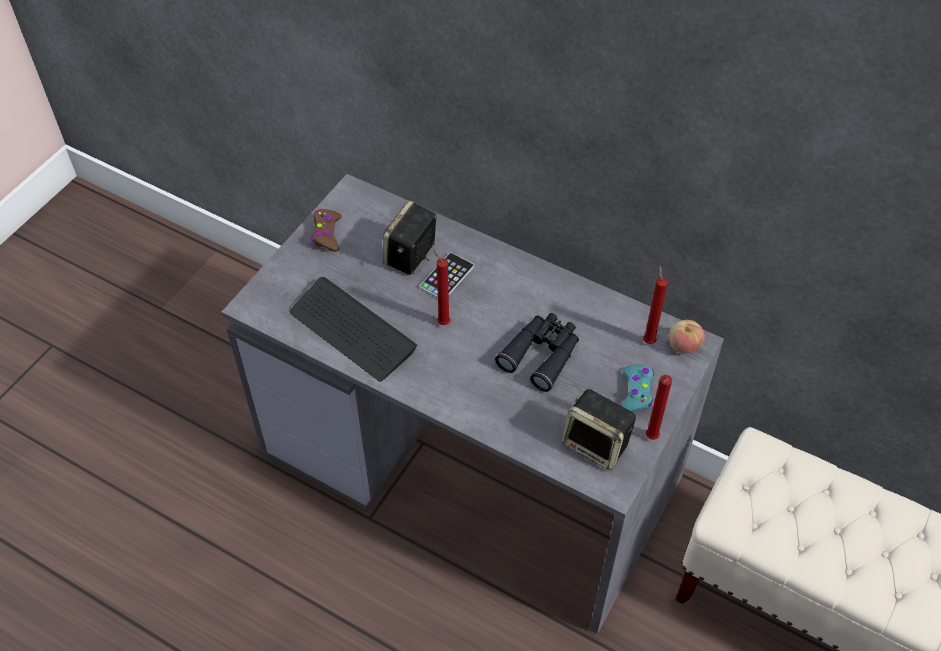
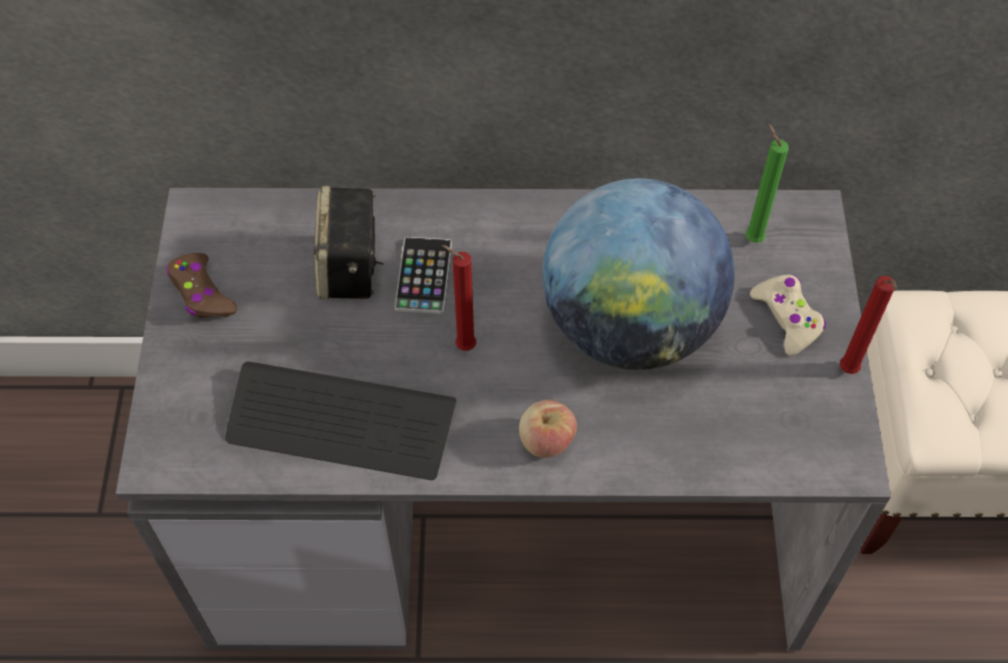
camera: 30 degrees left, 5 degrees up
black binoculars [495,313,579,392] -> globe [542,178,735,370]
speaker [562,389,636,470] -> none
turquoise game controller [622,365,654,412] -> beige game controller [750,275,826,356]
red candle [643,266,668,344] -> green candle [746,124,789,243]
apple [669,320,705,354] -> apple moved to [519,400,577,458]

